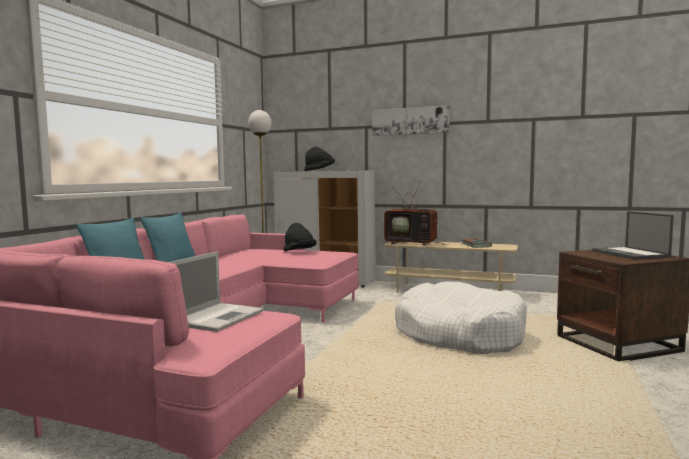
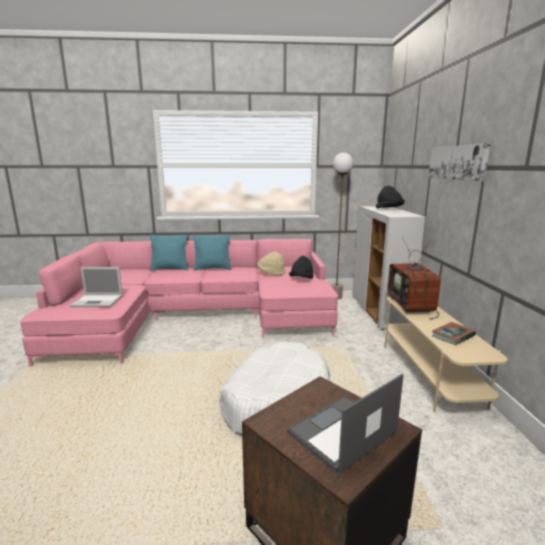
camera: 65 degrees right, 10 degrees up
none -> beige hat [257,251,285,275]

